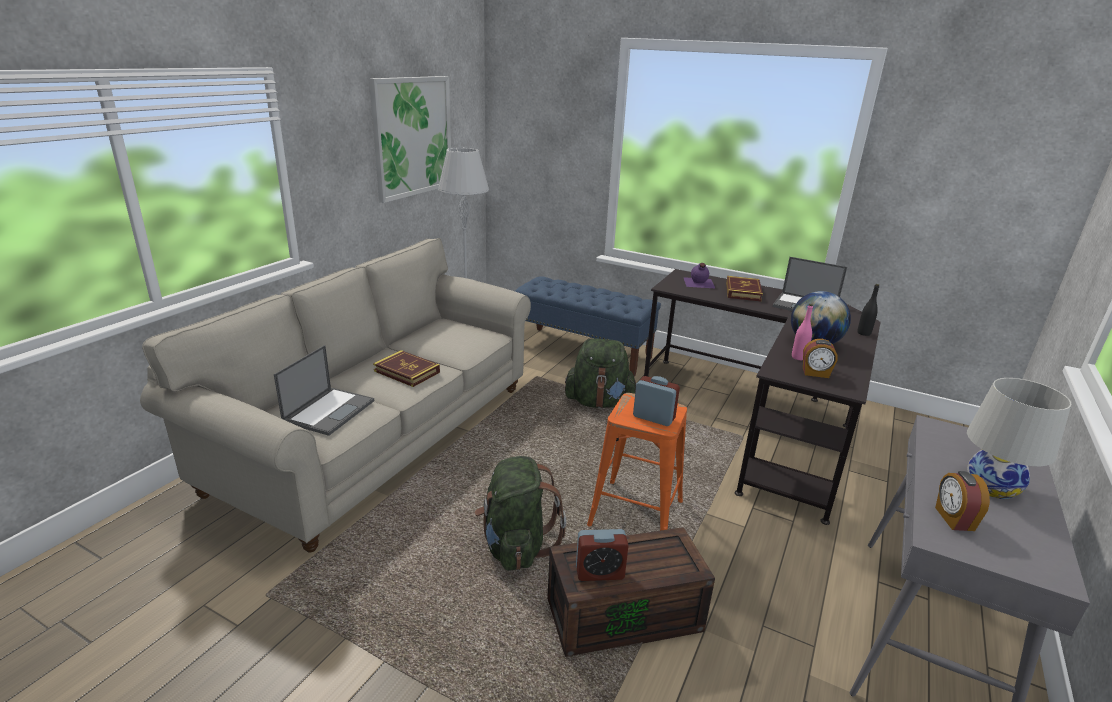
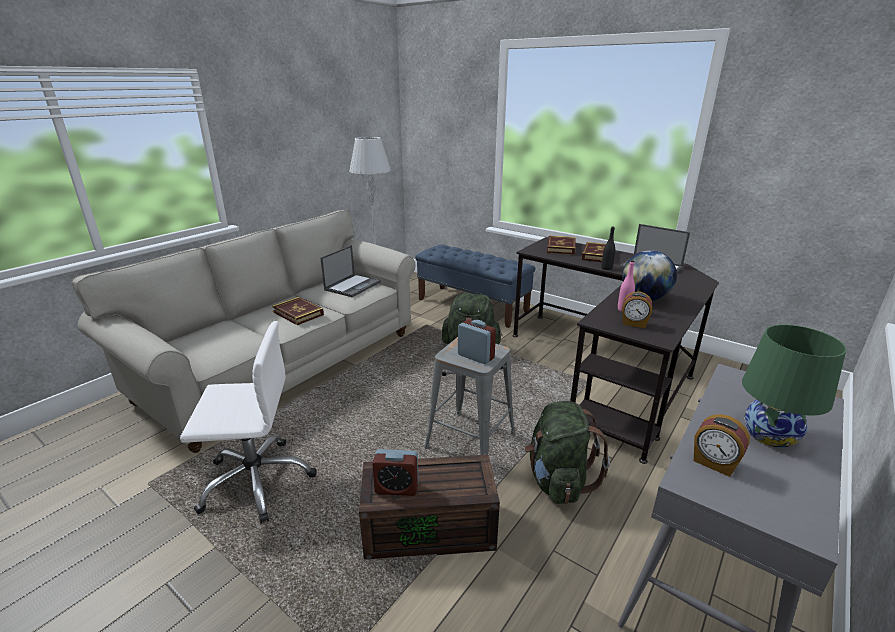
camera: 10 degrees right, 0 degrees up
laptop [274,345,374,436] -> laptop moved to [321,245,381,297]
picture [369,76,451,203] -> none
green backpack [475,456,566,571] -> green backpack moved to [524,401,610,504]
orange stool [587,393,687,531] -> grey stool [424,337,515,455]
purple bottle [683,263,715,288] -> book [547,235,576,255]
black bottle [857,284,879,336] -> black bottle moved to [601,226,615,270]
alarm clock [935,471,990,531] -> alarm clock turned 60 degrees counterclockwise [694,414,750,477]
white table lamp [967,378,1072,499] -> green table lamp [742,325,846,448]
none -> white office chair [180,321,317,523]

